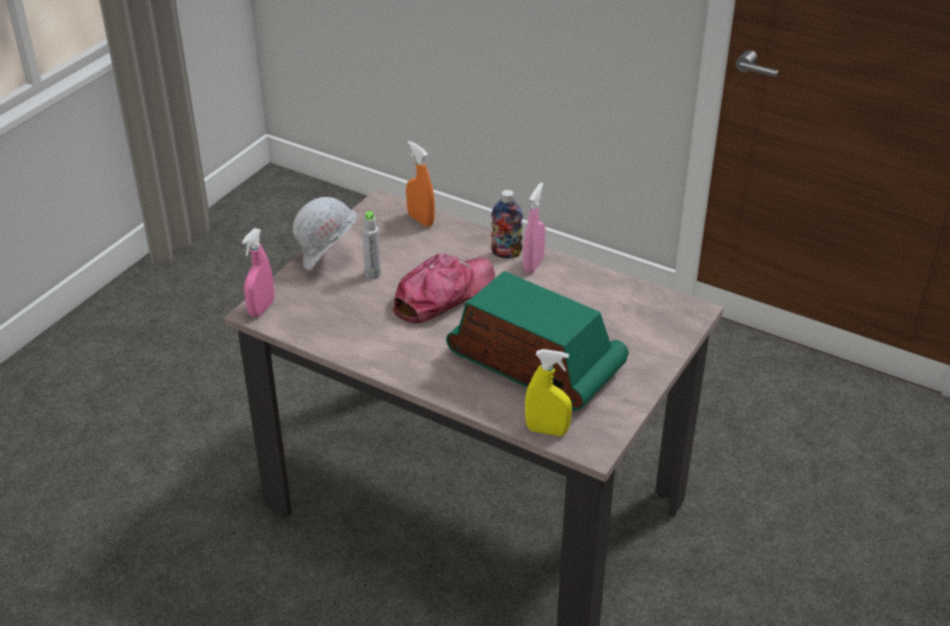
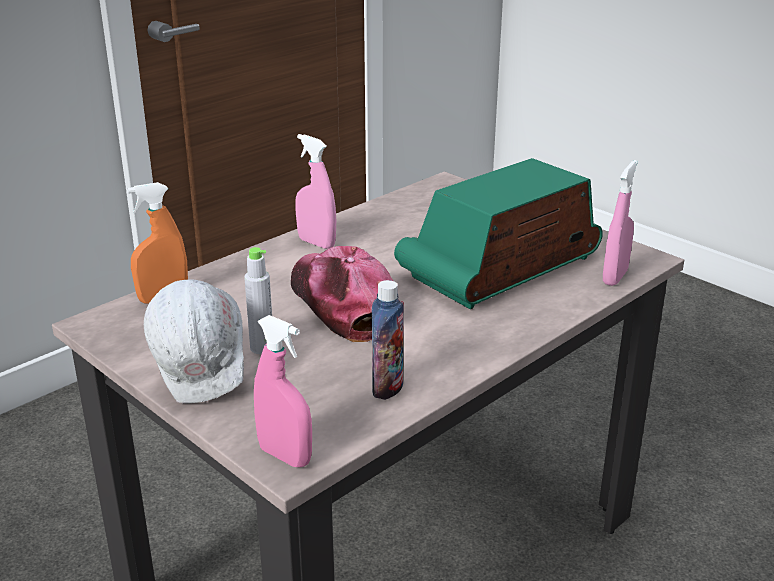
camera: 75 degrees left, 10 degrees down
bottle [491,190,523,258] -> bottle moved to [372,280,404,400]
yellow spray bottle [525,349,572,436] -> pink spray bottle [603,160,638,286]

